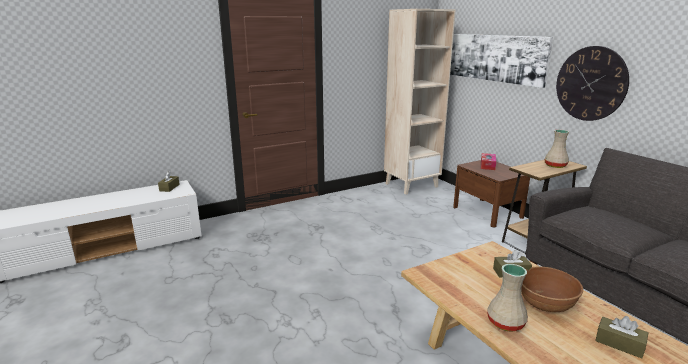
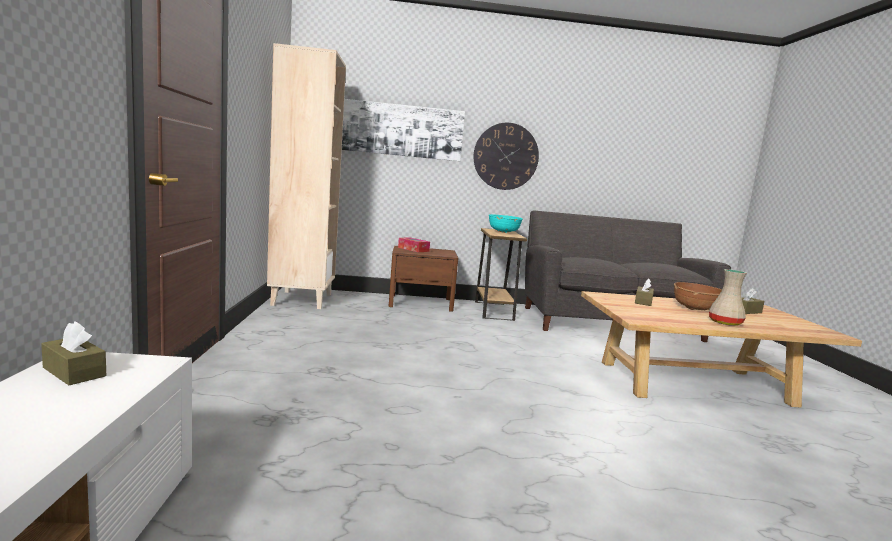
camera: 65 degrees left, 10 degrees down
beige vase [545,130,569,168] -> turquoise bowl [489,214,523,233]

